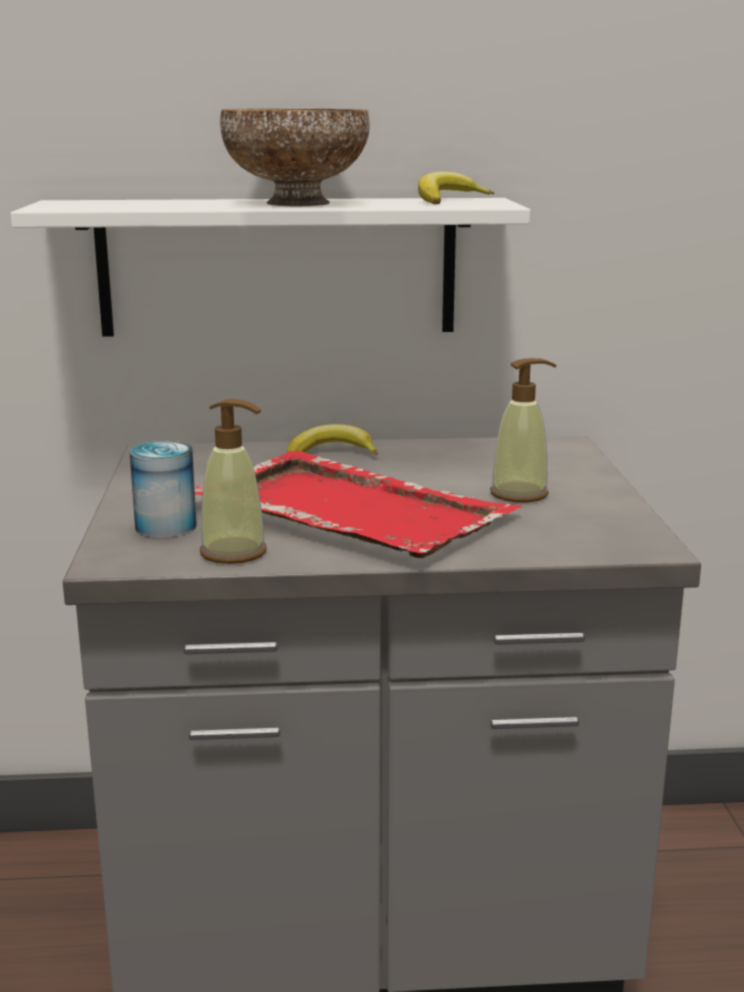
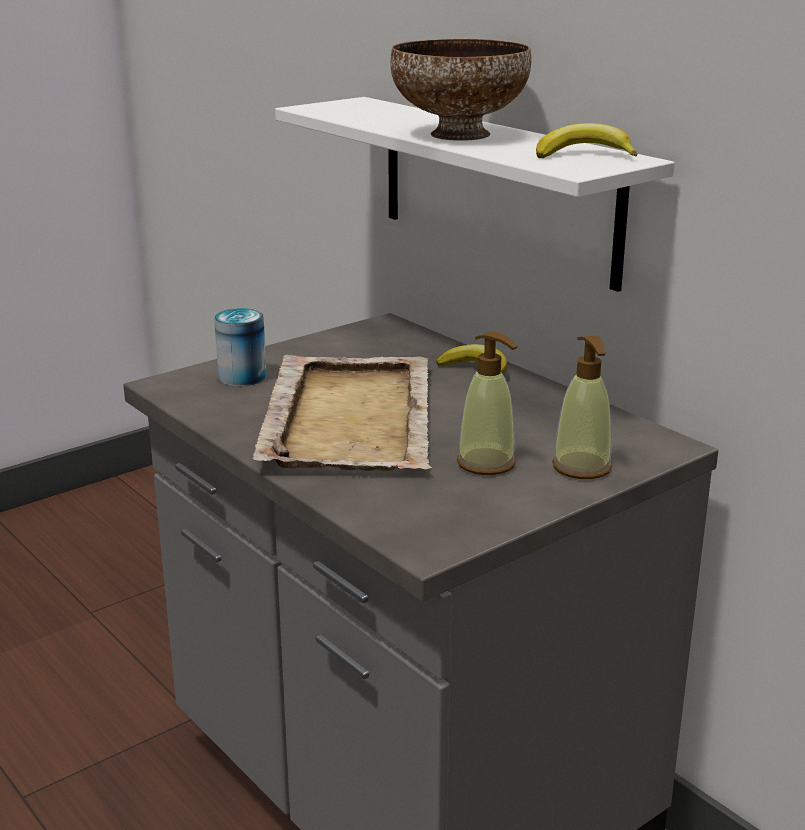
camera: 55 degrees right, 5 degrees up
red tray [194,450,521,558] -> beige tray [253,355,432,471]
soap dispenser [200,399,267,564] -> soap dispenser moved to [552,336,612,479]

